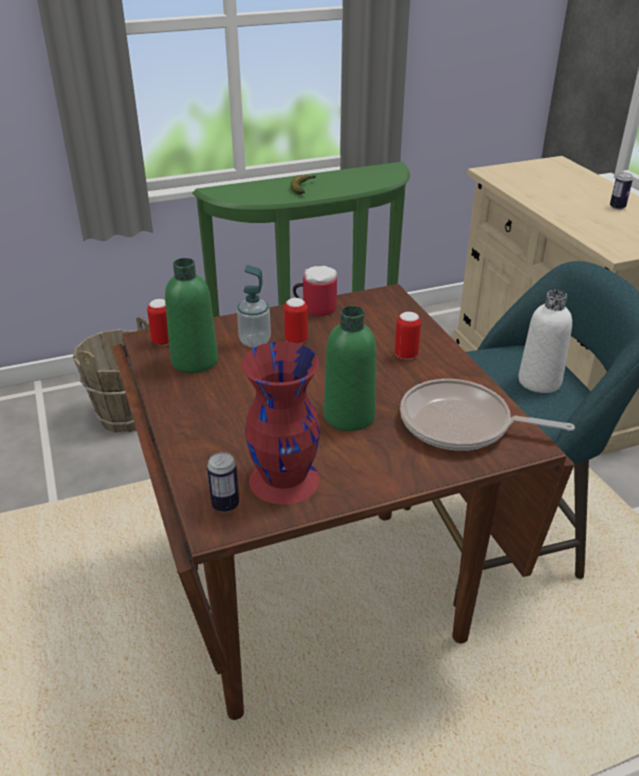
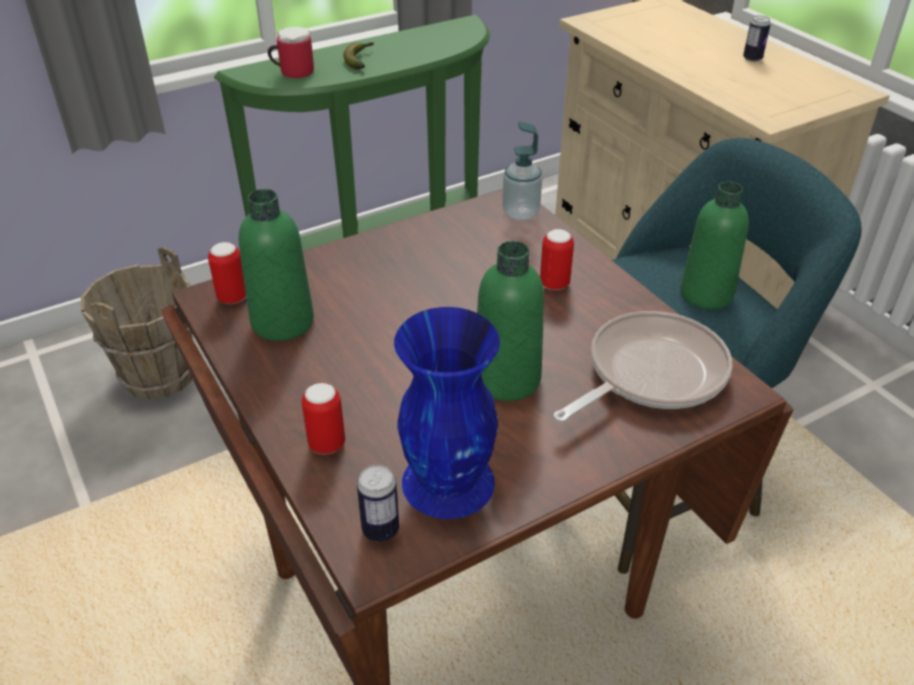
camera: 10 degrees left, 5 degrees up
soap dispenser [237,265,271,348] -> soap dispenser moved to [502,121,543,221]
red vase [241,341,320,505] -> blue vase [394,307,500,519]
can [284,298,308,344] -> can moved to [301,383,345,454]
mug [293,266,337,316] -> mug moved to [268,27,314,78]
frying pan [400,379,575,451] -> frying pan turned 135 degrees clockwise [553,311,733,423]
white bottle [518,290,572,393] -> green bottle [680,182,749,309]

